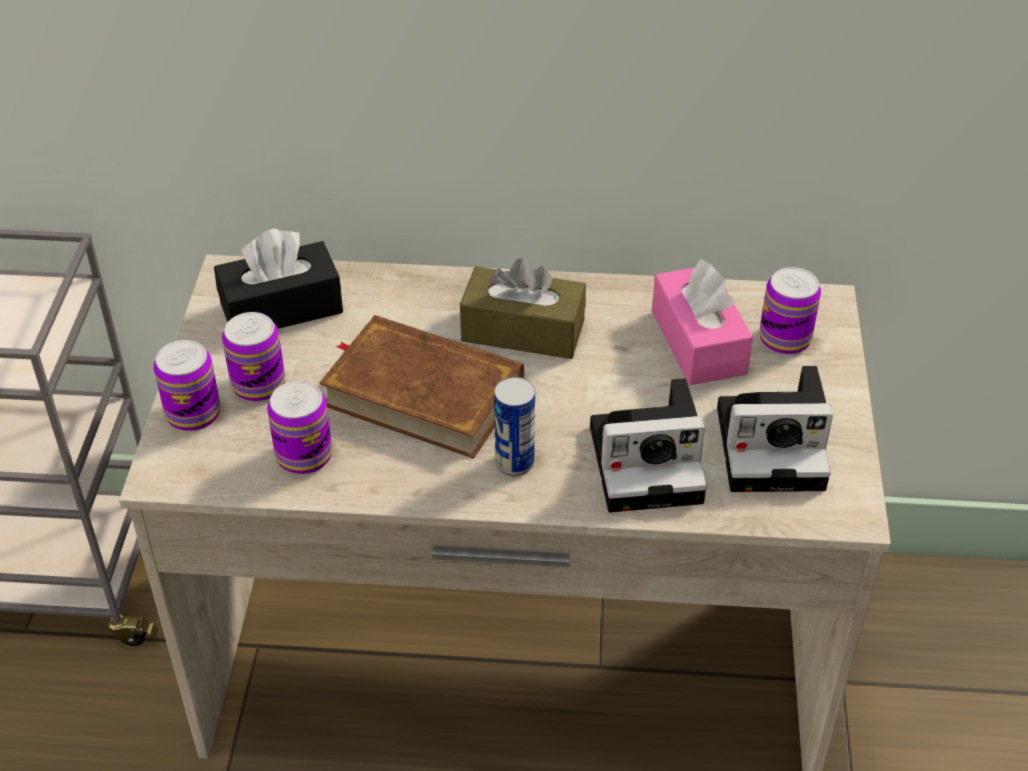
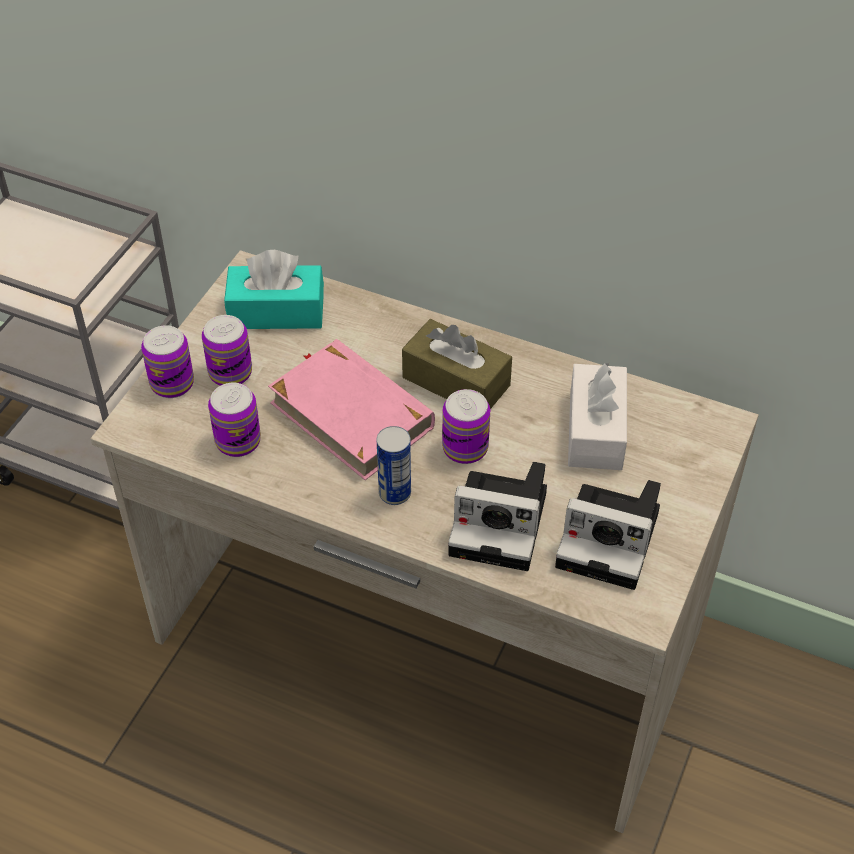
camera: 20 degrees right, 5 degrees up
black tissue box [214,229,343,329] -> turquoise tissue box [224,250,324,329]
brown book [319,315,524,459] -> pink book [268,339,435,480]
pink tissue box [652,259,753,385] -> white tissue box [568,363,627,470]
can [760,267,821,355] -> can moved to [442,389,490,464]

